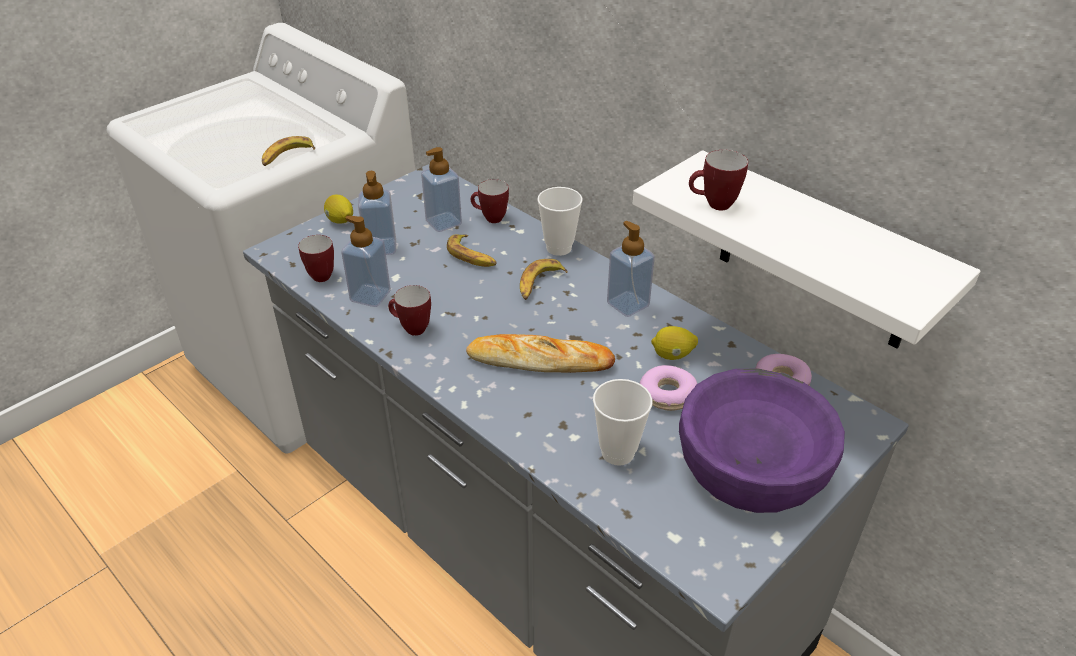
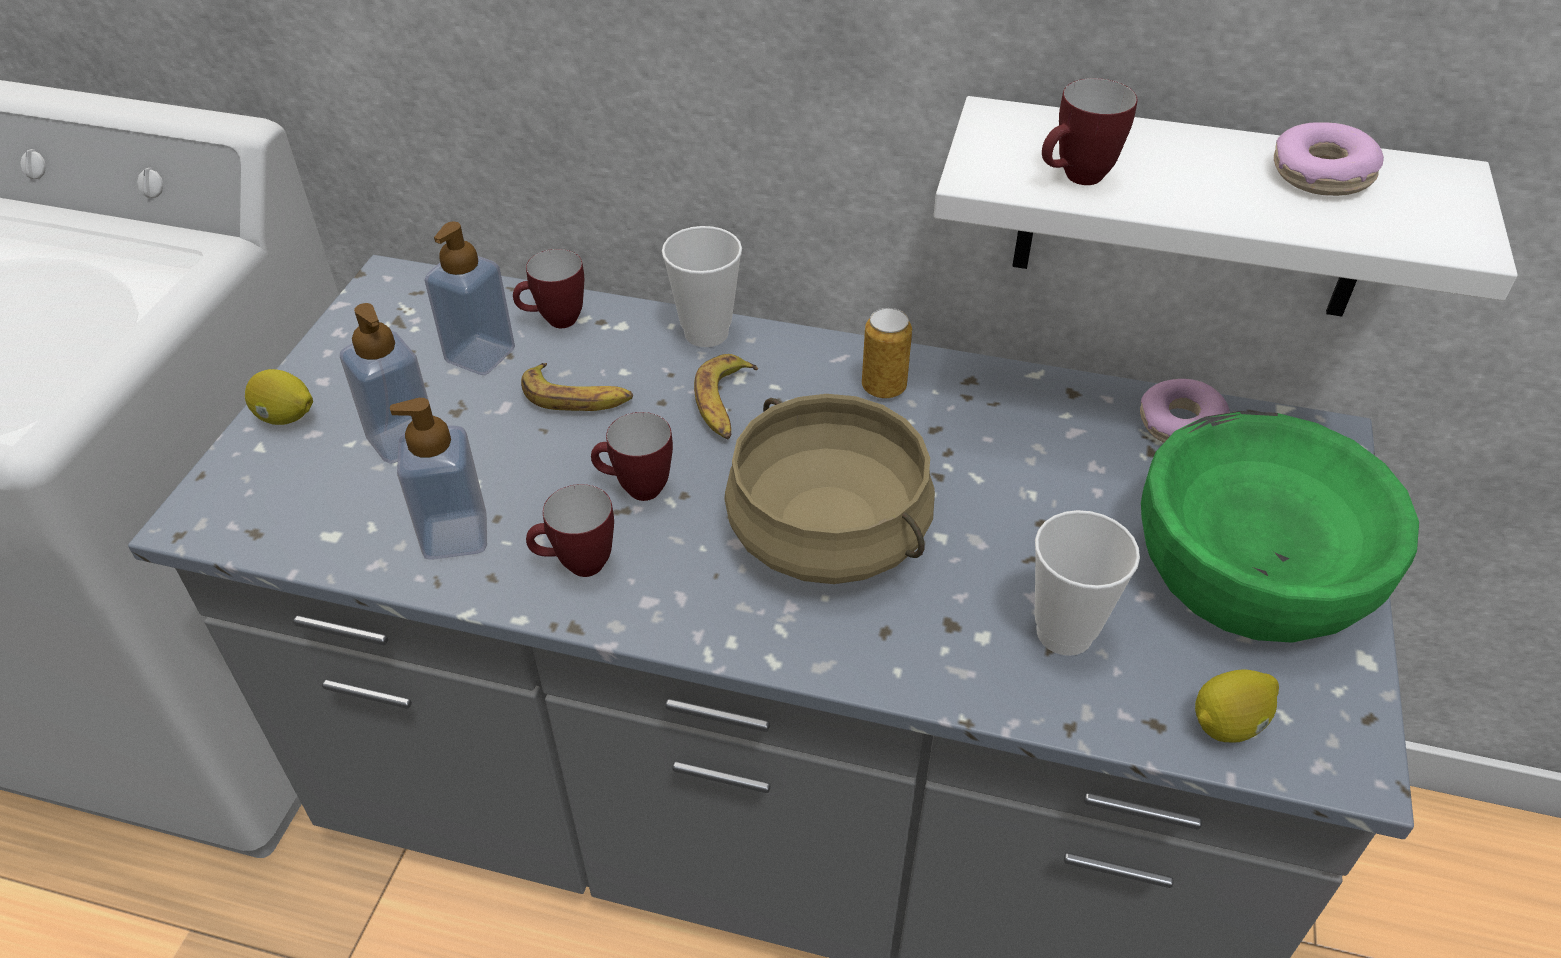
camera: 30 degrees left, 5 degrees up
banana [262,136,315,166] -> none
mug [298,235,334,282] -> mug moved to [591,412,673,501]
bread [466,334,615,373] -> beige cooking pot [724,394,935,584]
soap dispenser [607,221,655,317] -> can [862,308,912,399]
donut [640,365,697,411] -> donut moved to [1274,122,1384,196]
lemon [651,326,698,360] -> lemon moved to [1195,670,1279,743]
purple bowl [679,369,845,513] -> green bowl [1141,411,1419,643]

